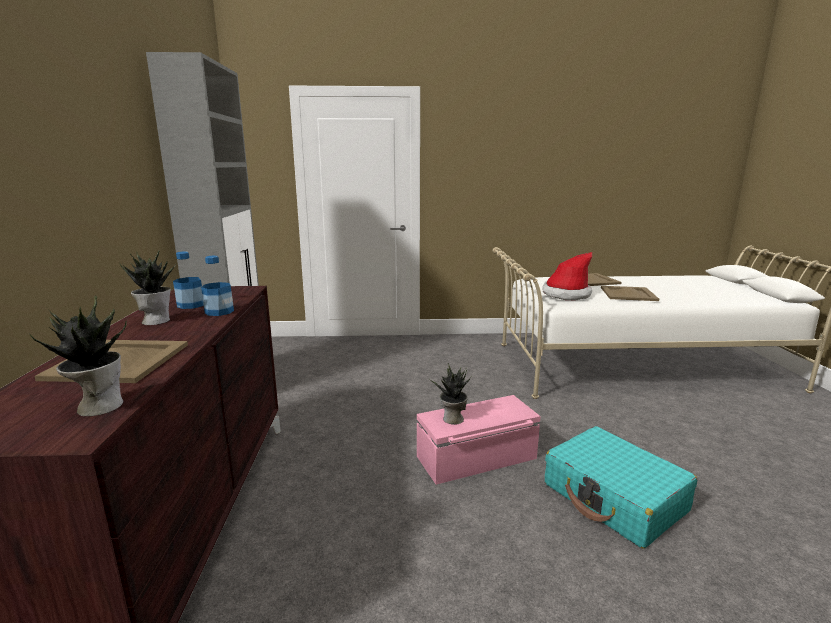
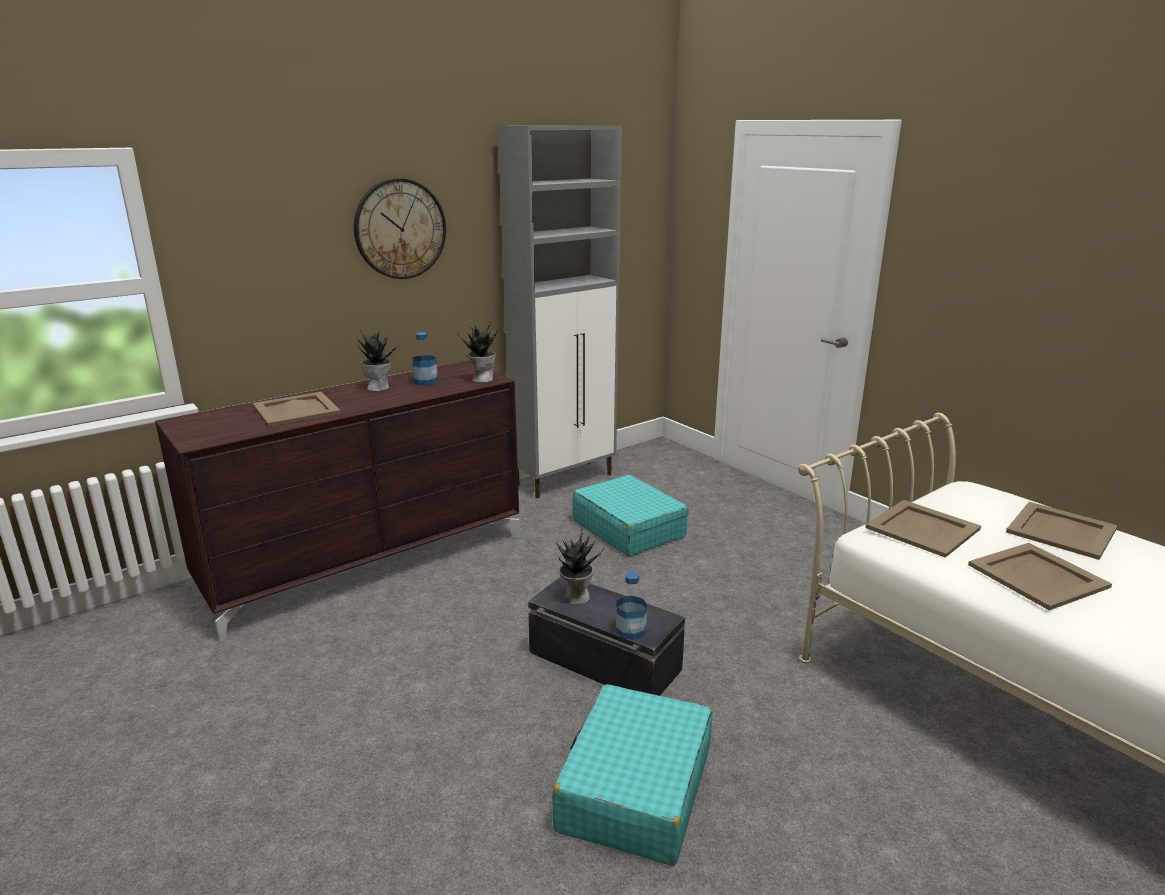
camera: 55 degrees right, 5 degrees up
potted plant [29,296,127,416] -> potted plant moved to [457,321,498,383]
bottle [201,256,234,316] -> bottle moved to [616,572,647,640]
pink storage box [417,395,541,485] -> black storage box [528,576,685,696]
hat [542,252,592,300] -> beige tray [865,500,981,558]
none -> wall clock [354,178,446,279]
none -> turquoise suitcase [573,475,689,556]

